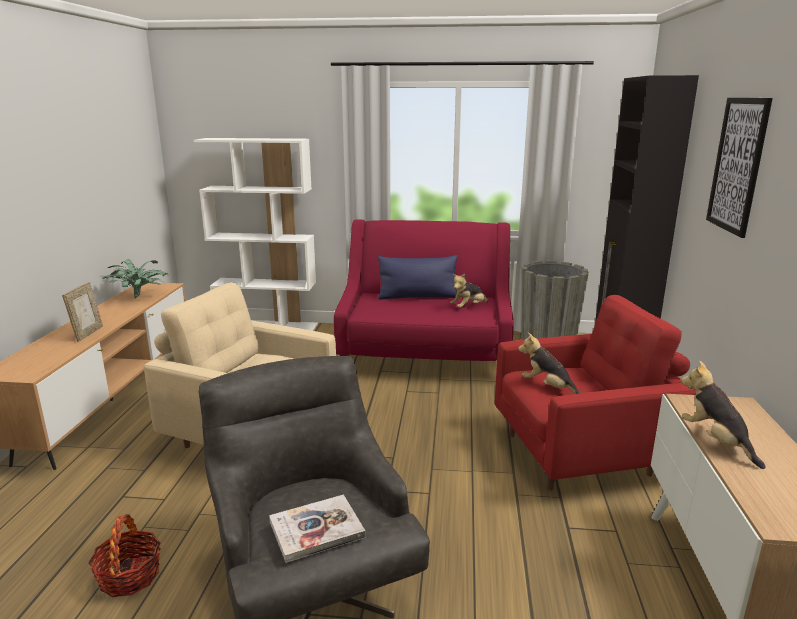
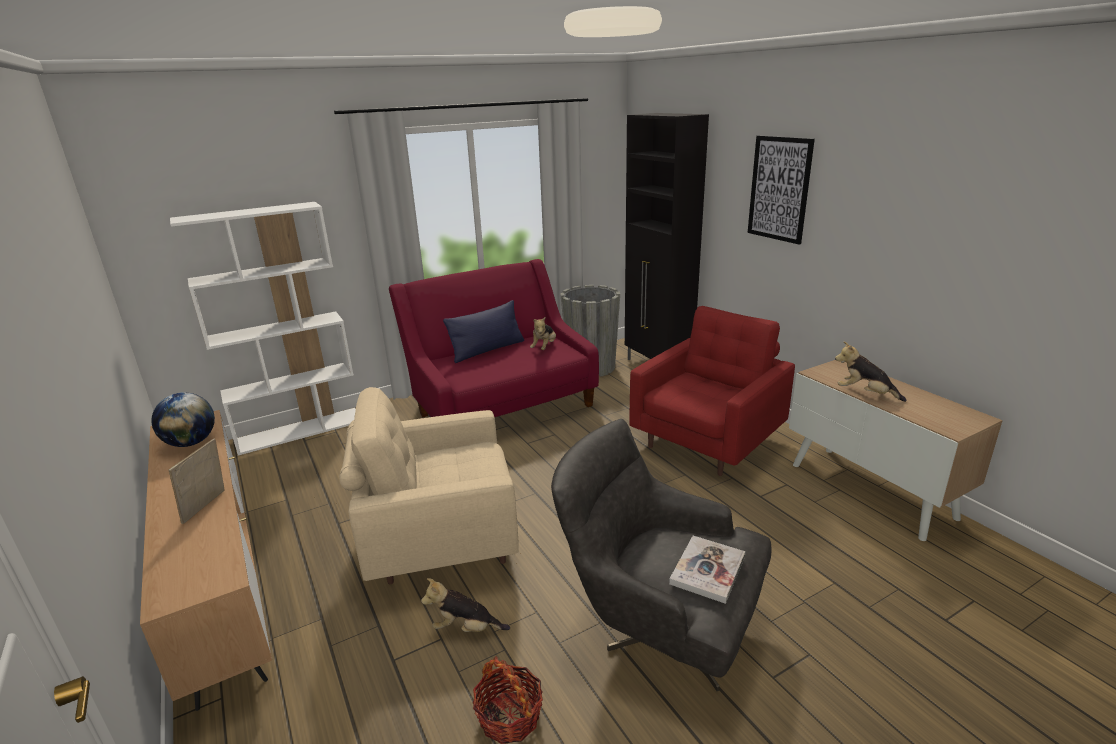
camera: 35 degrees left, 5 degrees up
picture frame [62,282,103,342] -> picture frame turned 135 degrees counterclockwise [169,439,225,524]
potted plant [102,260,168,298] -> globe [151,393,215,447]
plush toy [518,332,581,394] -> plush toy moved to [421,578,510,632]

